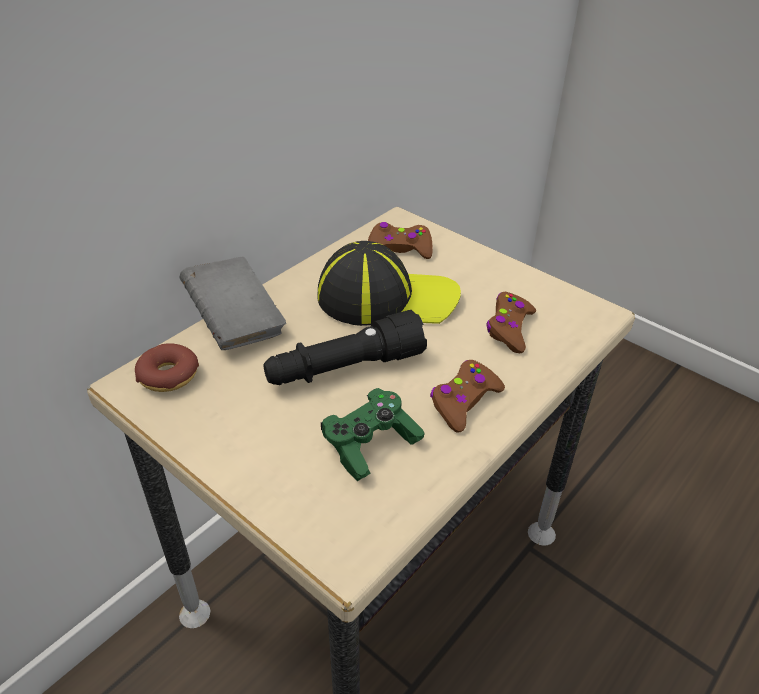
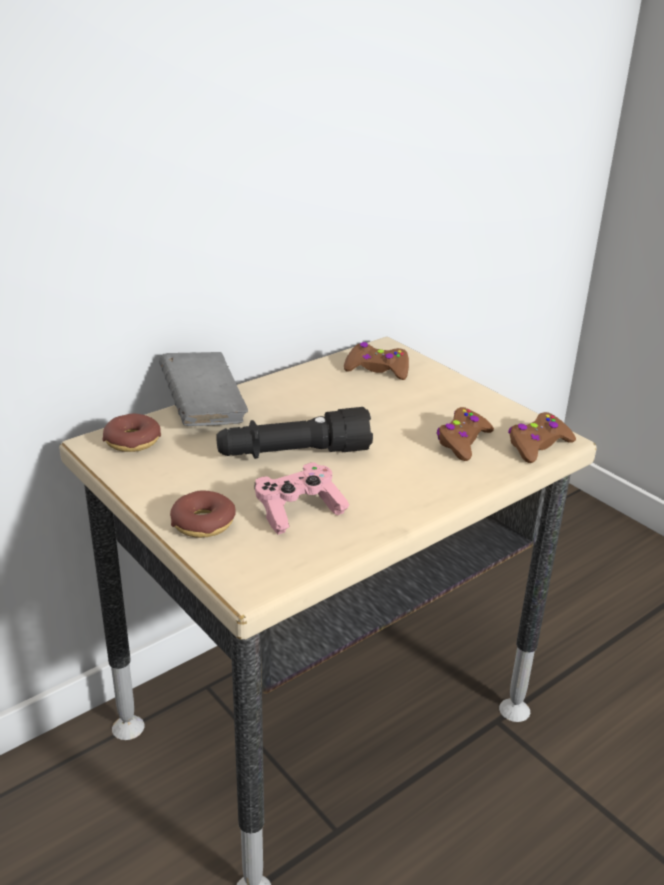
camera: 10 degrees right, 10 degrees down
cap [317,241,461,326] -> none
green game controller [321,388,425,481] -> pink game controller [254,463,349,535]
brown game controller [430,360,505,433] -> brown game controller moved to [508,412,576,463]
none -> donut [170,491,236,538]

